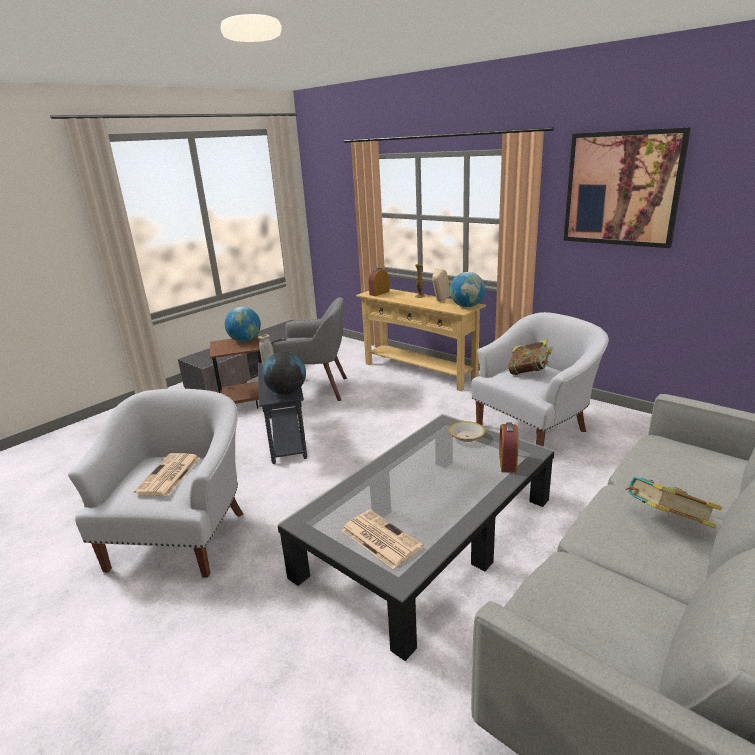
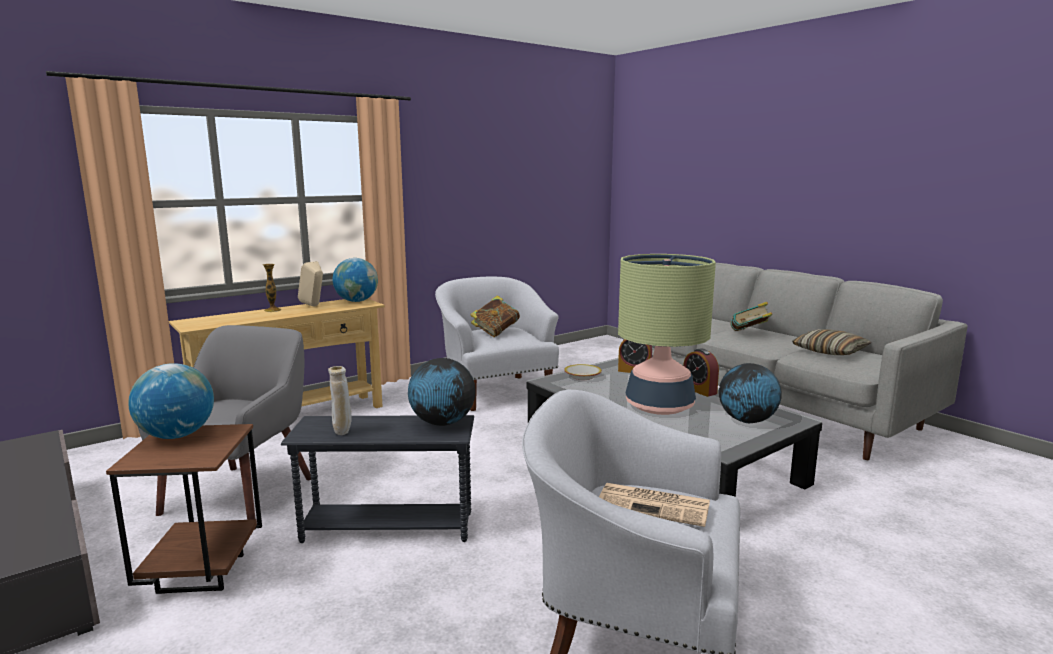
camera: 80 degrees left, 10 degrees down
newspaper [341,510,423,569] -> globe [719,363,782,423]
alarm clock [368,268,389,296] -> alarm clock moved to [683,348,719,397]
picture [564,127,691,248] -> none
none -> table lamp [618,254,716,415]
none -> pillow [792,329,872,355]

